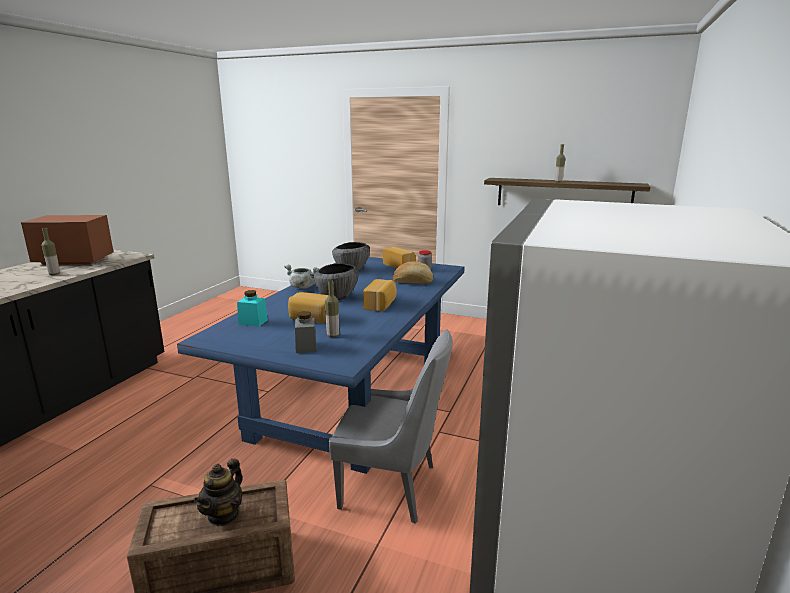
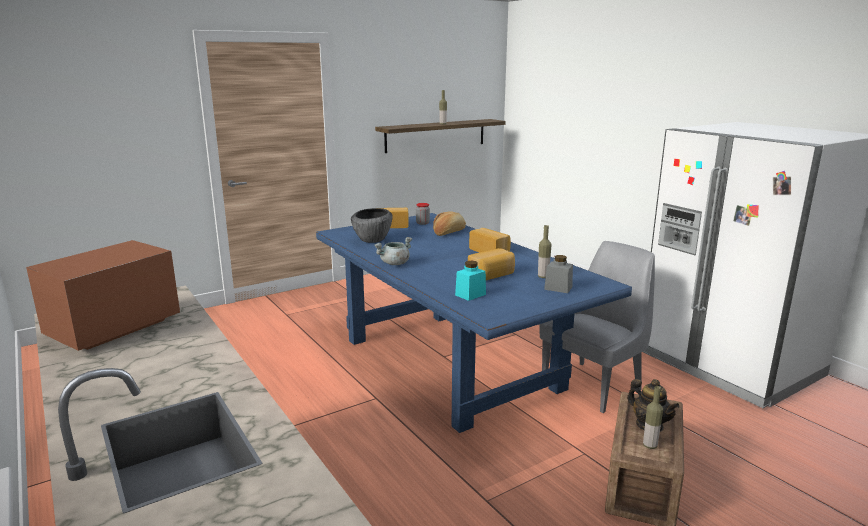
camera: 55 degrees left, 0 degrees up
bottle [41,227,60,275] -> bottle moved to [643,386,663,449]
bowl [314,264,359,300] -> none

